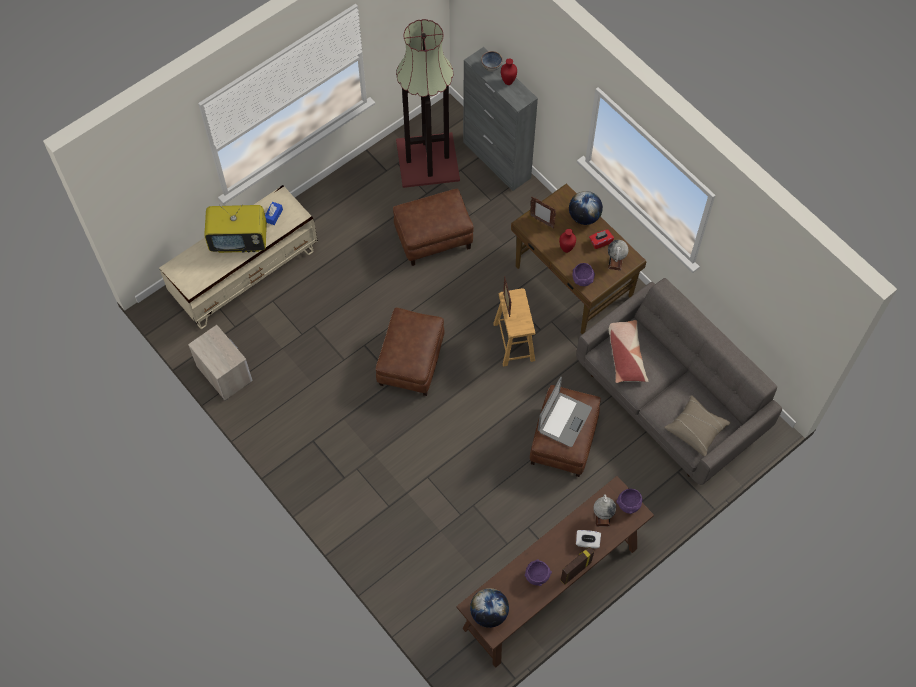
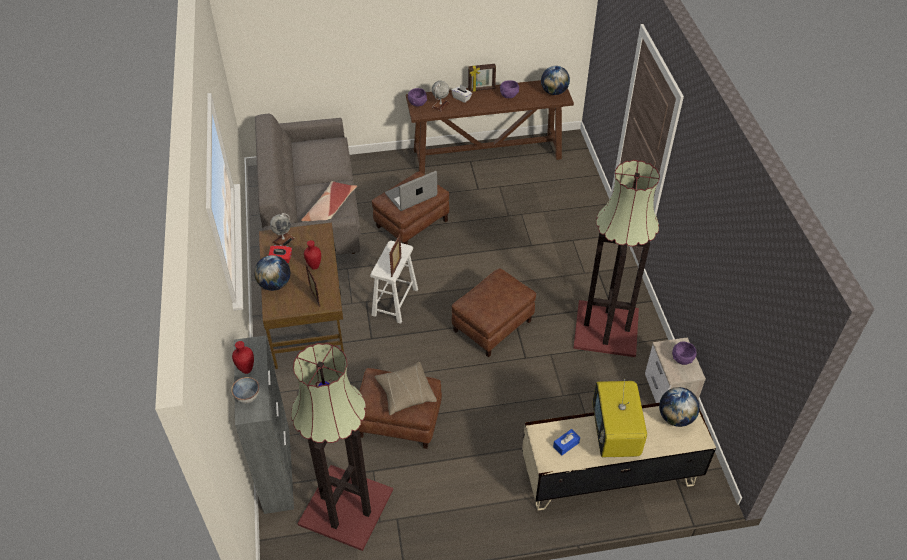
camera: 150 degrees left, 15 degrees down
television [204,204,267,253] -> television turned 120 degrees counterclockwise [593,379,647,457]
brown stool [493,288,535,366] -> white stool [370,241,418,324]
purple bowl [572,263,595,286] -> purple bowl moved to [672,341,697,365]
beige pillow [664,395,731,456] -> beige pillow moved to [375,362,437,415]
none -> floor lamp [573,160,660,357]
none -> globe [659,387,700,427]

